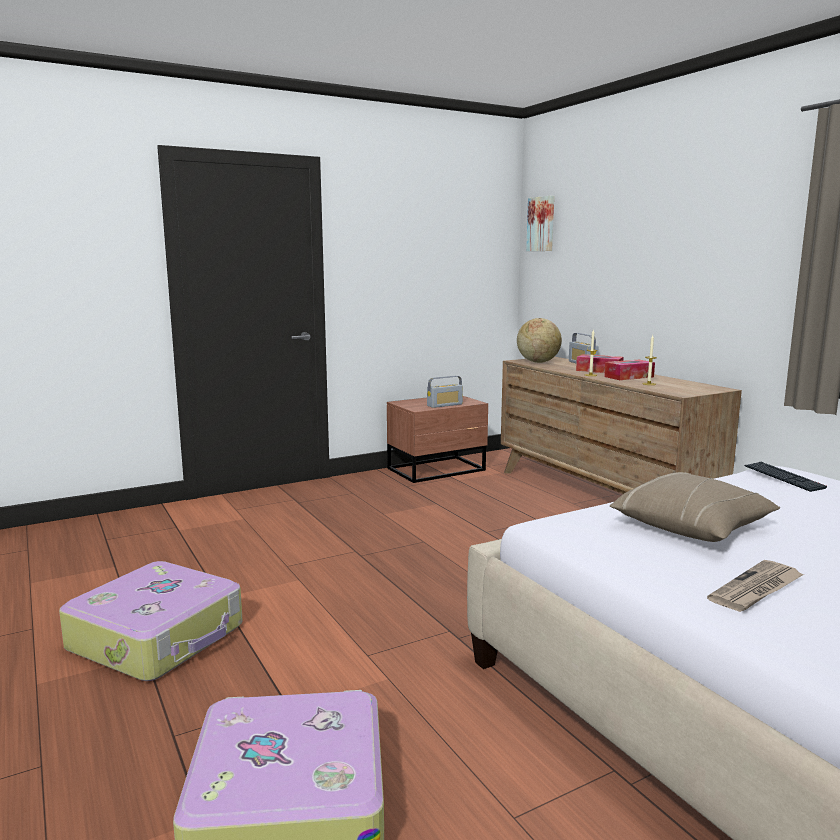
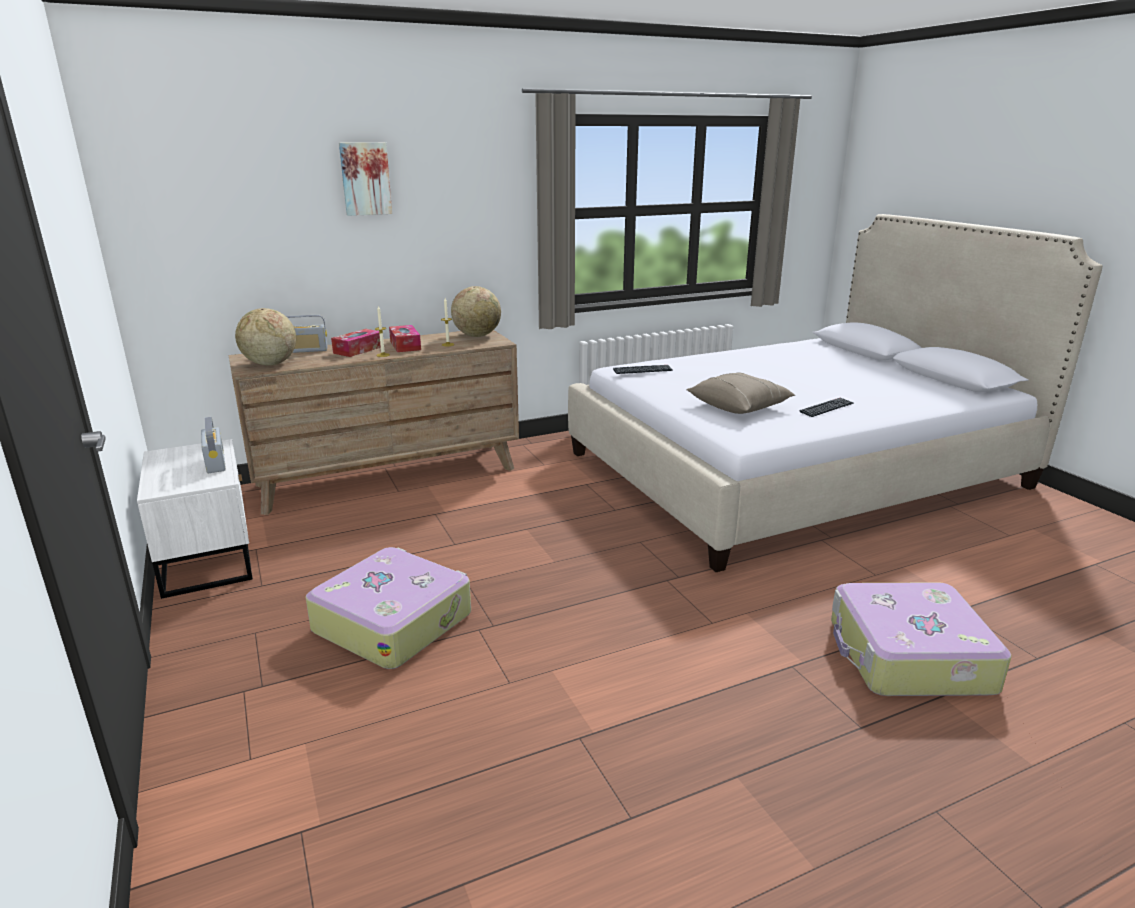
camera: 85 degrees left, 10 degrees up
suitcase [59,561,243,681] -> suitcase moved to [306,547,471,669]
brown nightstand [387,396,488,483] -> white nightstand [137,439,253,599]
picture [526,195,554,251] -> picture moved to [339,142,392,216]
newspaper [707,560,804,612] -> keyboard [800,397,853,417]
none -> globe [451,286,501,337]

